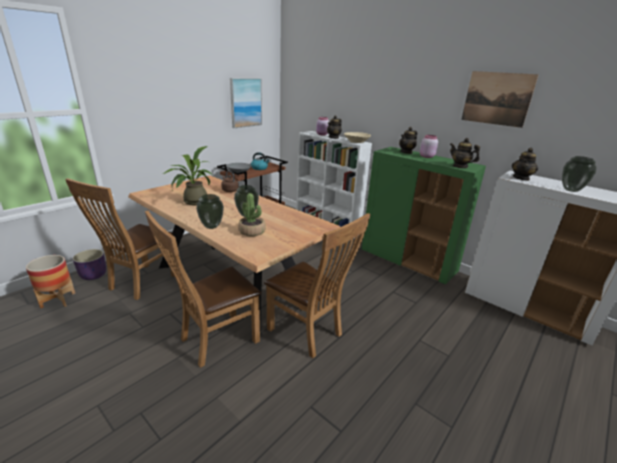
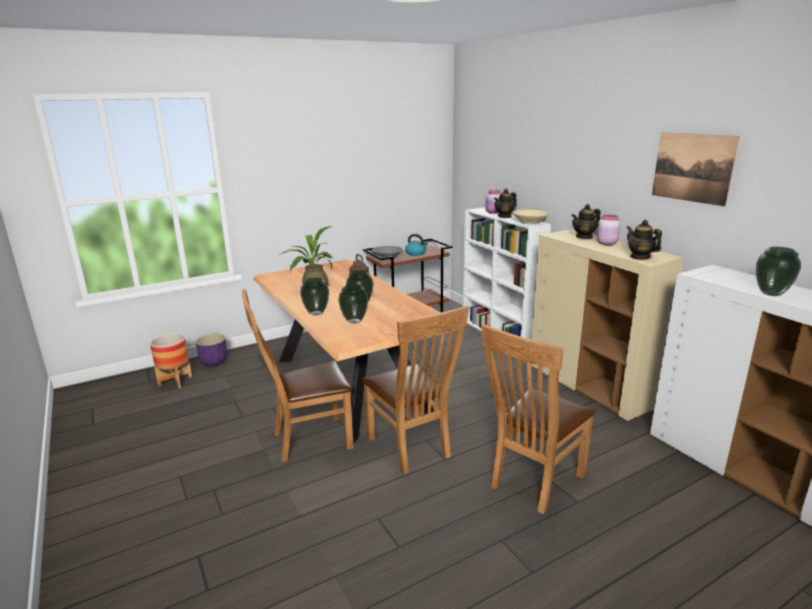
camera: 20 degrees right, 5 degrees down
brown chair [65,178,175,300] -> brown chair moved to [481,324,596,514]
picture [230,78,262,128] -> none
potted plant [238,193,266,236] -> vase [339,284,368,323]
green cabinet [361,147,486,285] -> beige cabinet [532,229,683,421]
teapot [512,148,538,181] -> none

